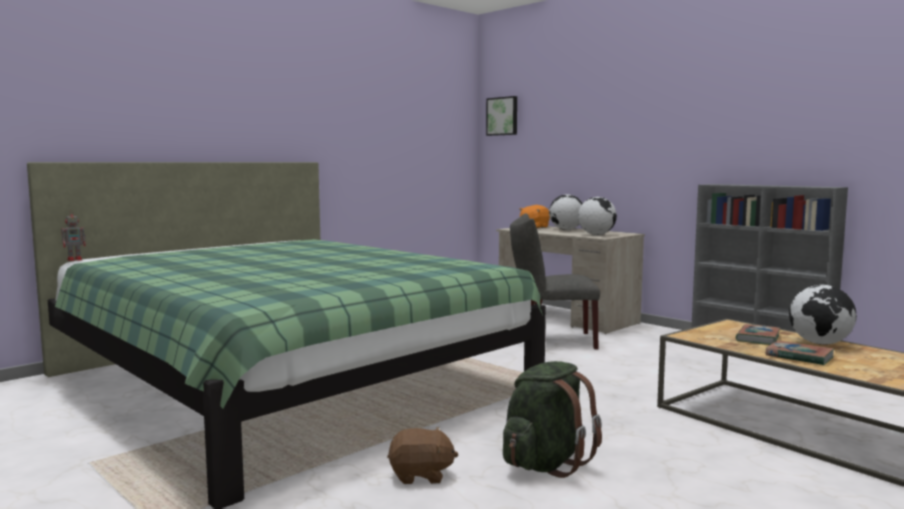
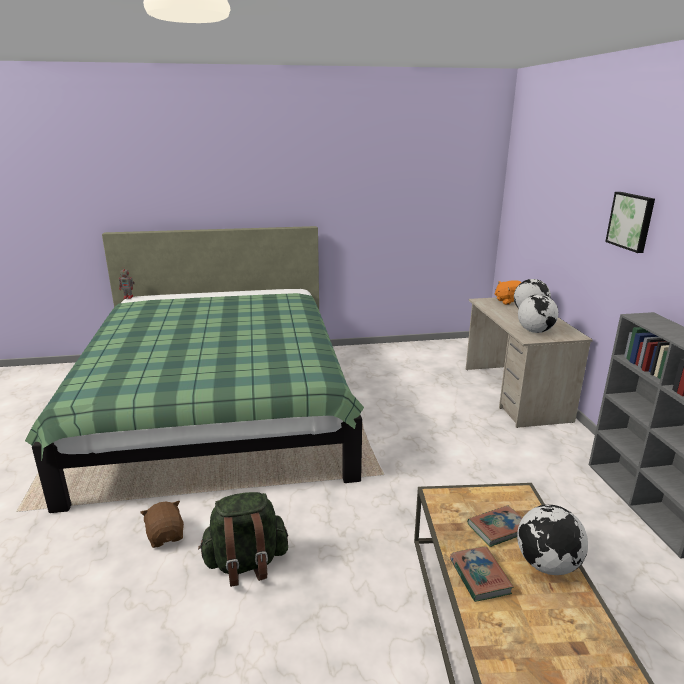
camera: 35 degrees right, 15 degrees up
brown plush toy [387,427,459,484] -> brown plush toy turned 150 degrees counterclockwise [140,501,184,548]
picture [486,96,517,136] -> picture moved to [605,192,655,253]
grey chair [510,213,600,349] -> none

